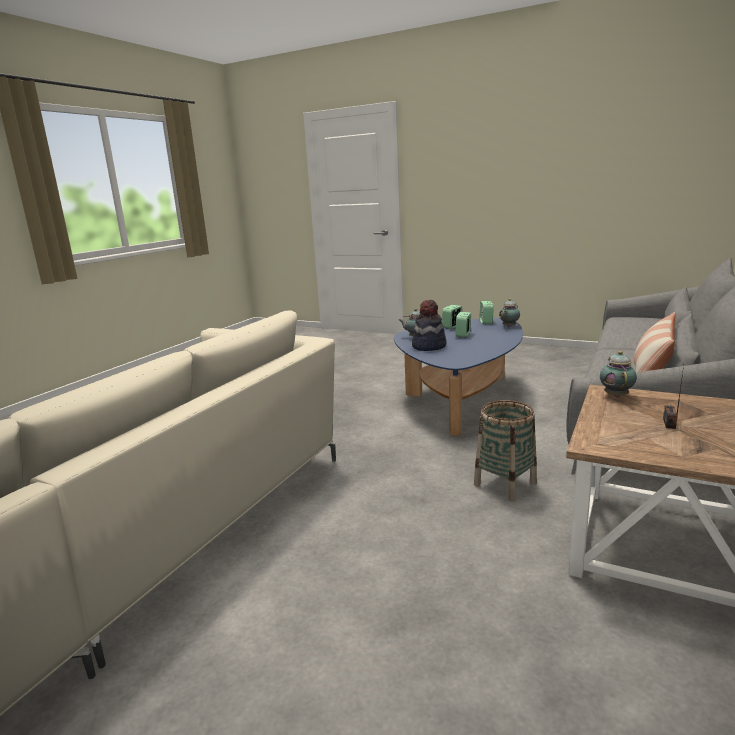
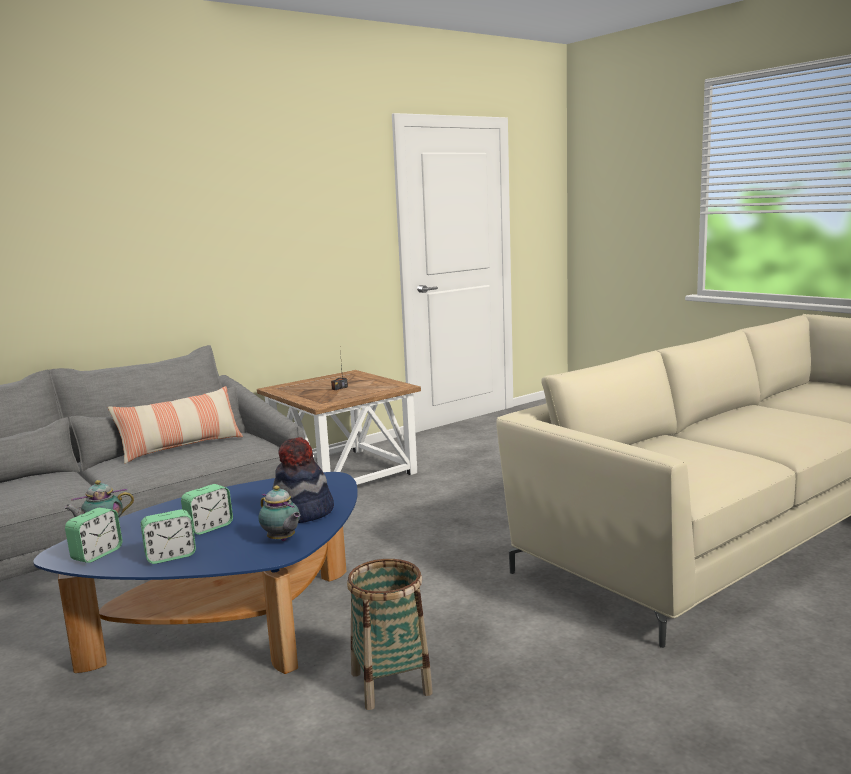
camera: 155 degrees left, 5 degrees down
basket [474,400,537,500] -> basket moved to [347,559,433,710]
teapot [600,351,637,398] -> none

